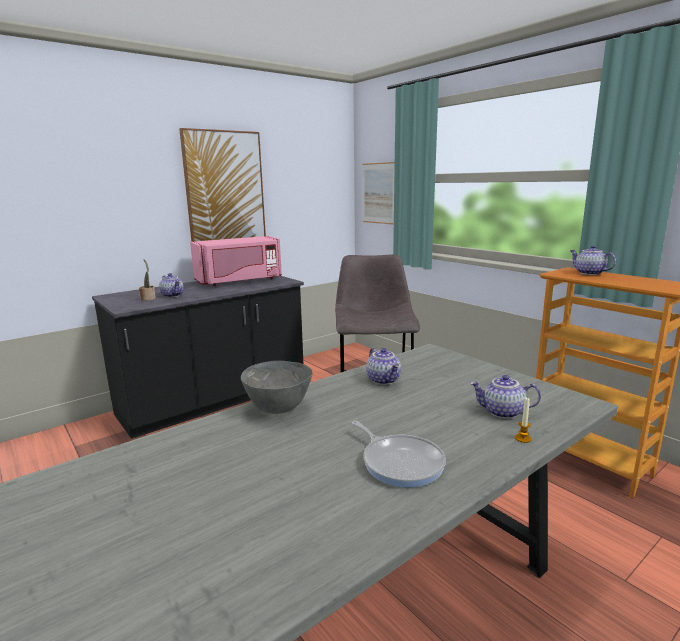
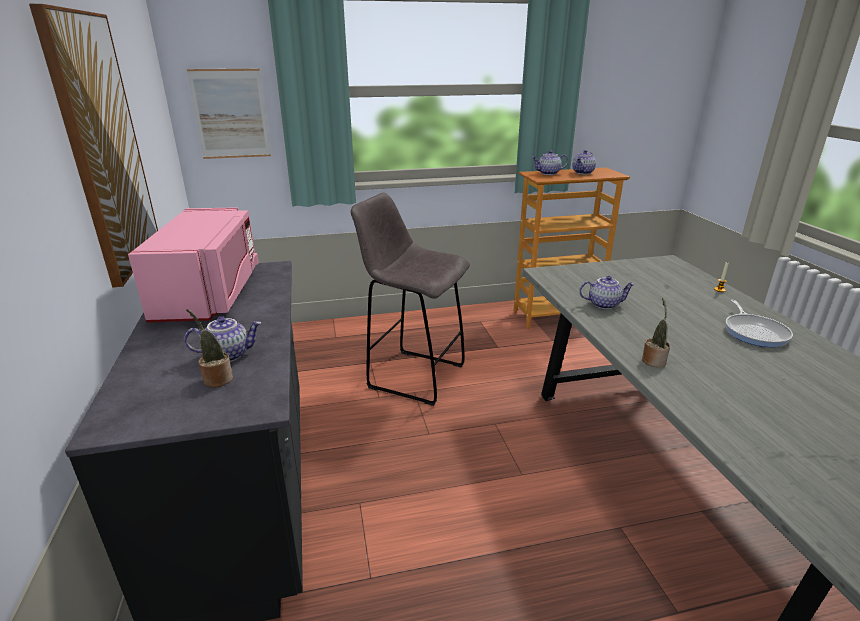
camera: 65 degrees left, 10 degrees up
grey bowl [241,361,313,414] -> potted plant [642,298,670,367]
frying pan [352,421,446,488] -> frying pan turned 105 degrees clockwise [726,300,793,347]
teapot [470,375,541,419] -> teapot moved to [572,150,596,175]

